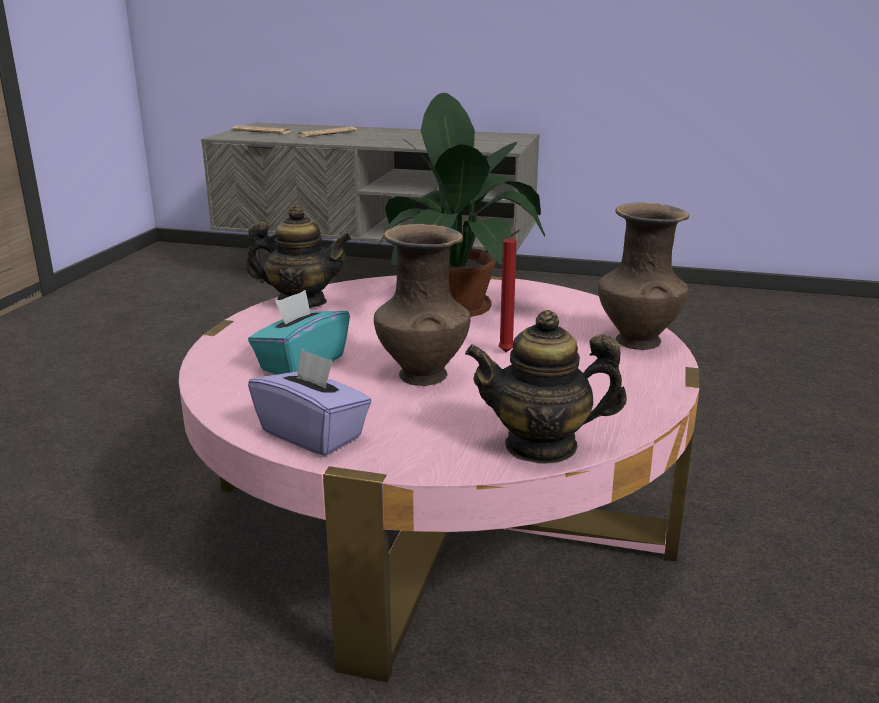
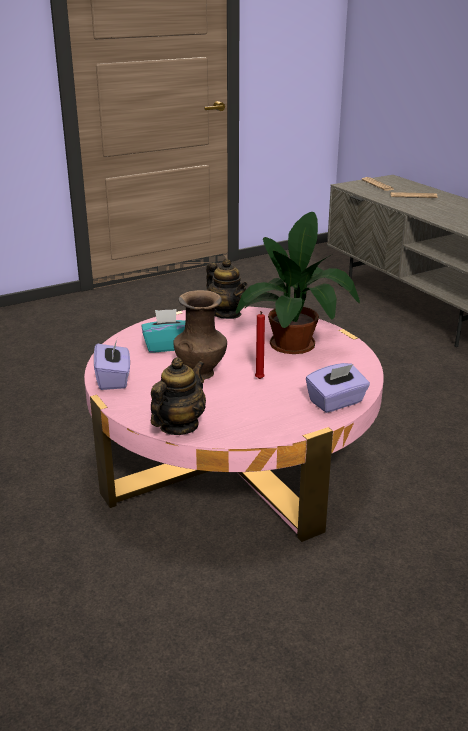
camera: 45 degrees right, 5 degrees up
teapot [465,310,627,464] -> teapot turned 75 degrees clockwise [151,357,206,435]
brown vase [598,202,689,350] -> purple tissue box [306,363,370,413]

